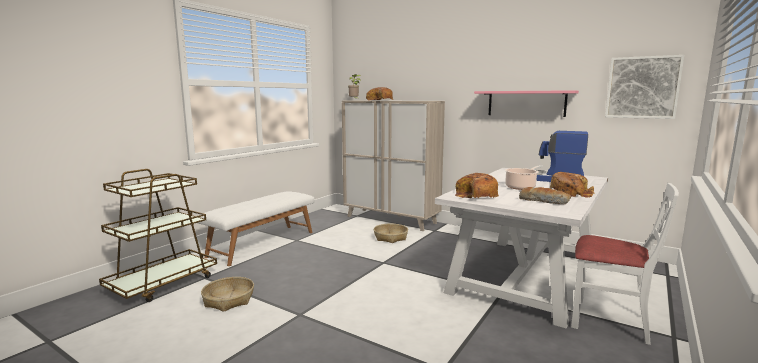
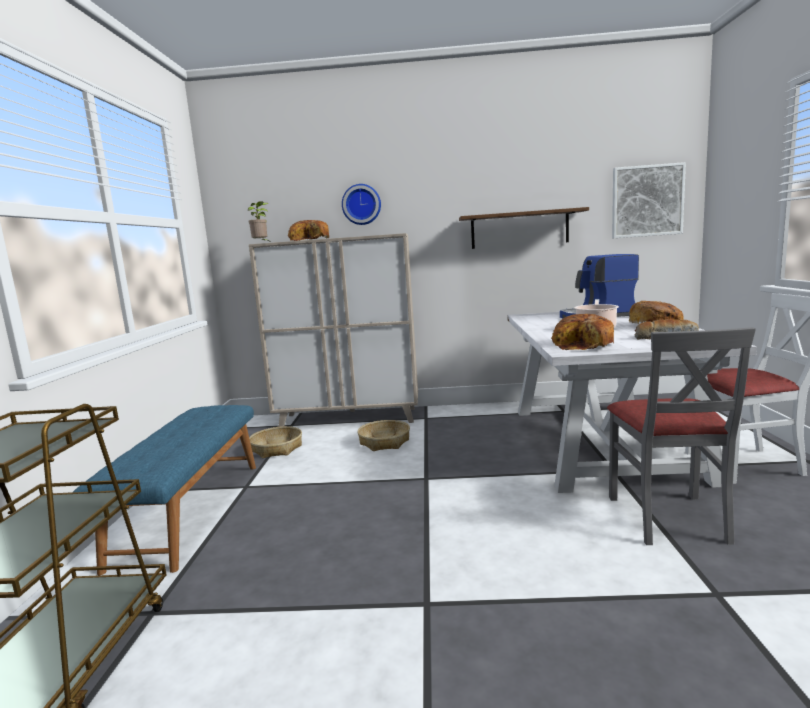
camera: 30 degrees left, 0 degrees up
white bench [198,191,315,266] -> blue bench [73,405,256,575]
basket [201,277,254,312] -> basket moved to [249,426,302,458]
pink shelf [474,90,579,117] -> brown shelf [459,207,589,249]
none -> wall clock [342,184,381,225]
none -> grey chair [607,327,756,545]

